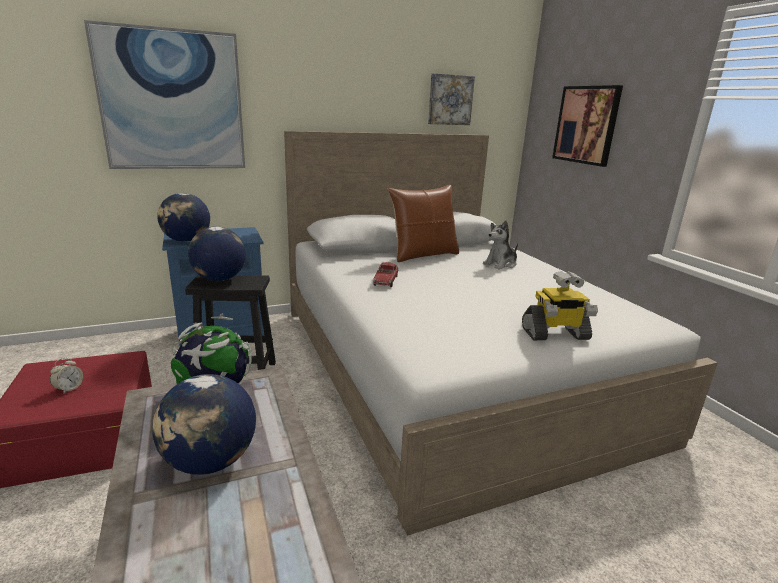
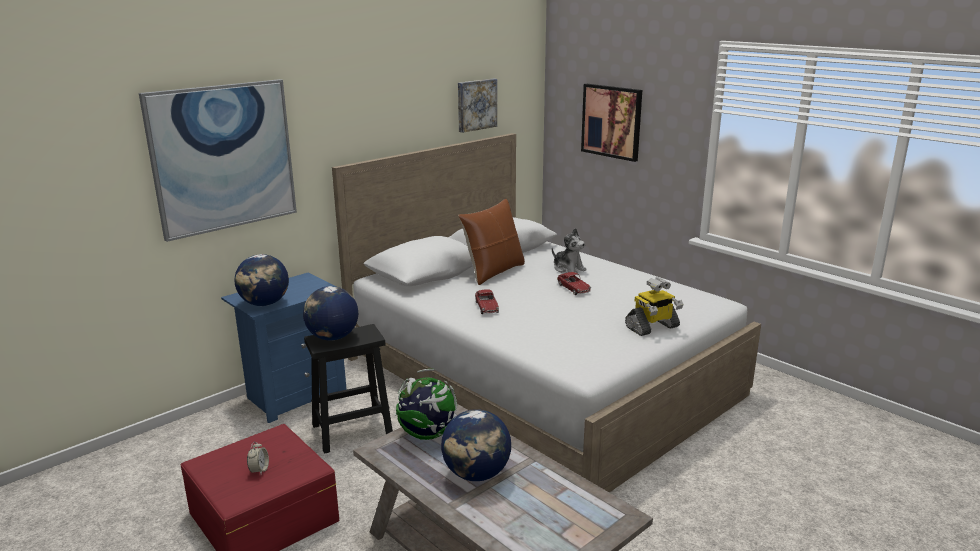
camera: 20 degrees left, 0 degrees up
plush toy [483,220,518,269] -> plush toy turned 75 degrees counterclockwise [552,228,587,273]
none -> toy car [557,272,591,295]

